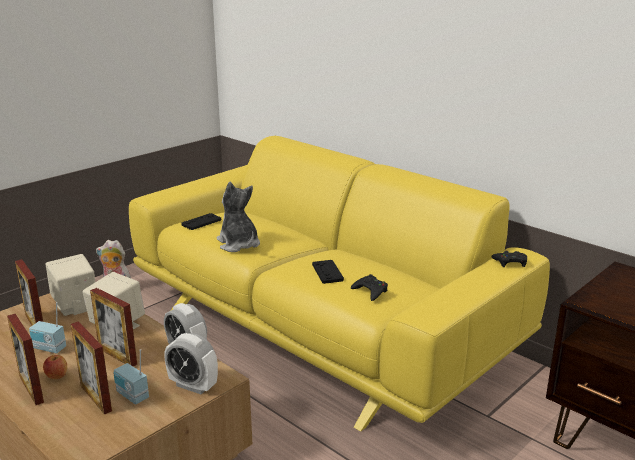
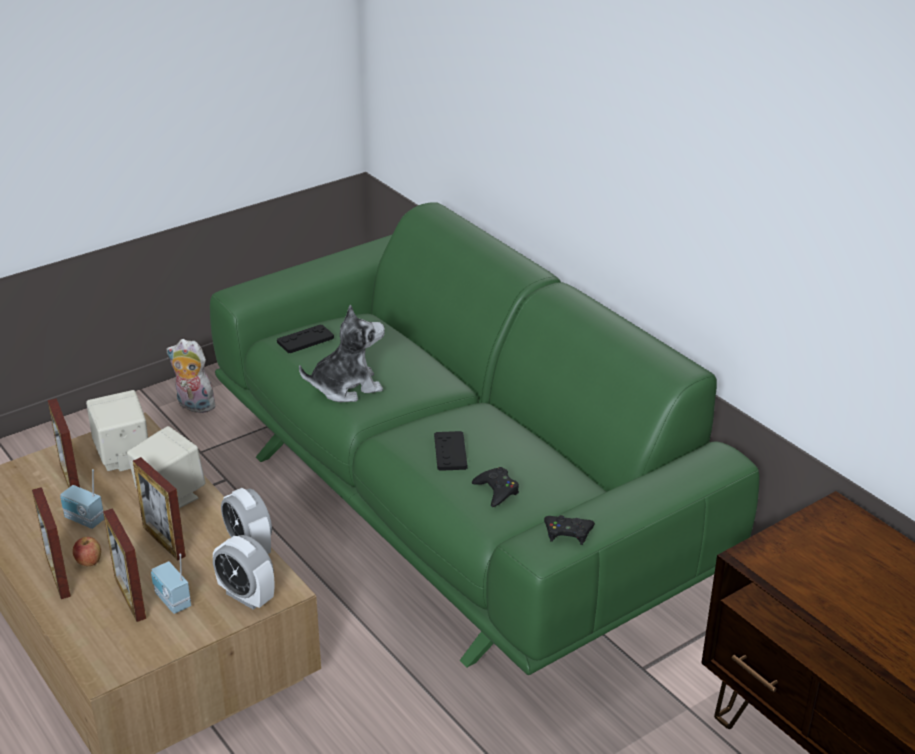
camera: 10 degrees right, 10 degrees up
yellow sofa [129,136,550,432] -> green sofa [210,203,760,675]
plush toy [217,182,260,252] -> plush toy turned 90 degrees clockwise [299,305,385,402]
black game controller [491,251,527,267] -> black game controller moved to [544,515,595,545]

